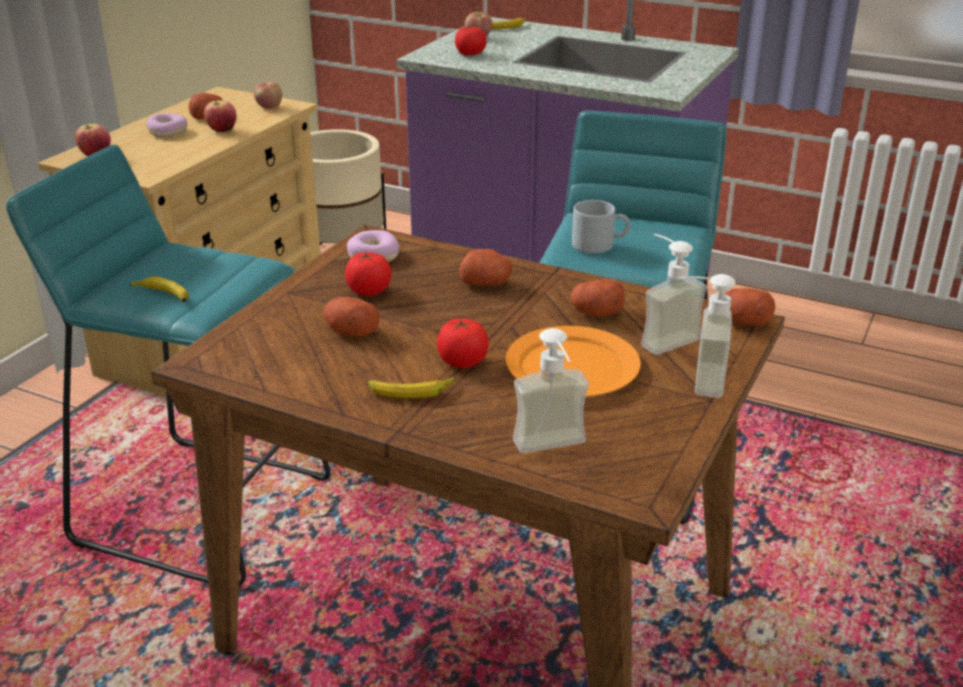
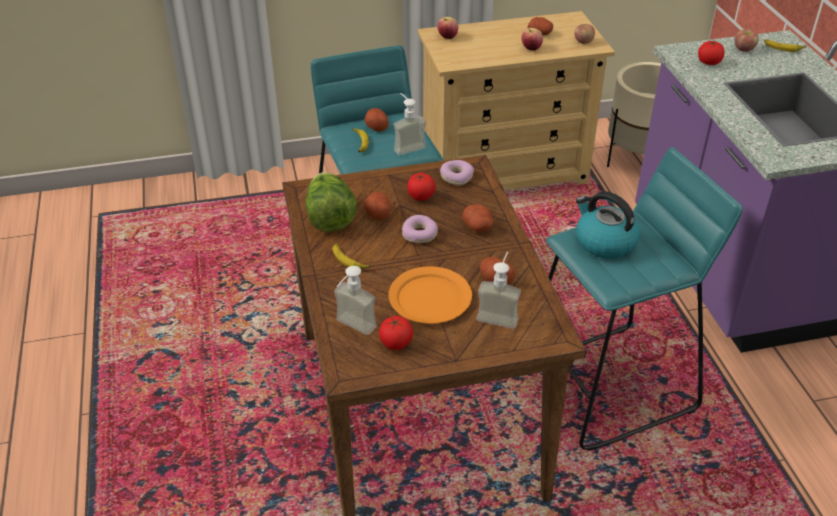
camera: 50 degrees right, 10 degrees up
donut [147,114,187,137] -> donut moved to [402,215,438,243]
tomato [437,317,489,368] -> tomato moved to [379,316,413,350]
grey mug [572,200,630,253] -> kettle [576,191,640,259]
soap dispenser [679,274,736,398] -> soap dispenser moved to [393,93,426,156]
potato [725,288,776,326] -> potato moved to [365,108,388,131]
none -> lettuce [306,172,357,232]

